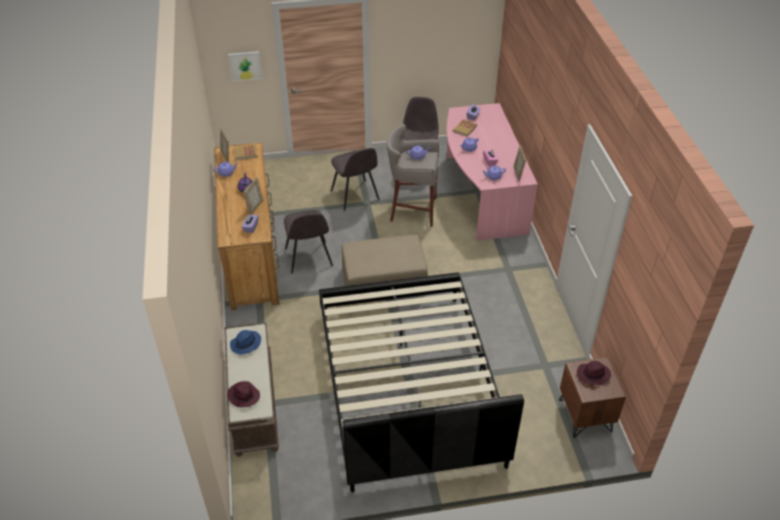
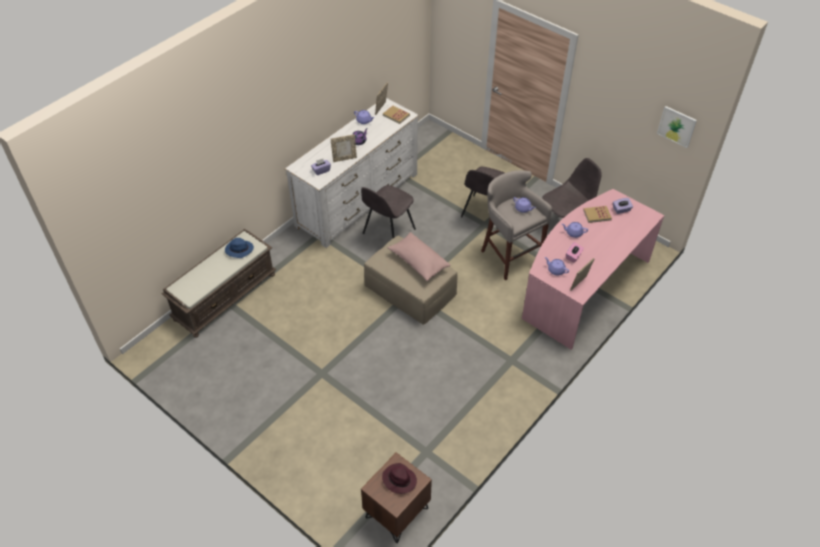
camera: 50 degrees right, 5 degrees up
brown dresser [214,143,280,310] -> white dresser [285,98,419,248]
purple hat [227,381,260,407] -> none
picture [228,51,262,82] -> picture moved to [657,106,697,148]
black bed [319,272,524,492] -> none
none -> pink pillow [387,232,451,281]

